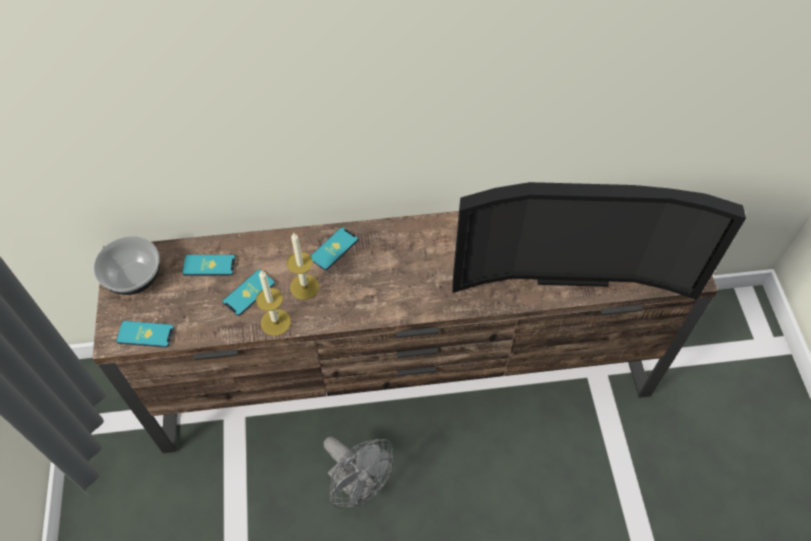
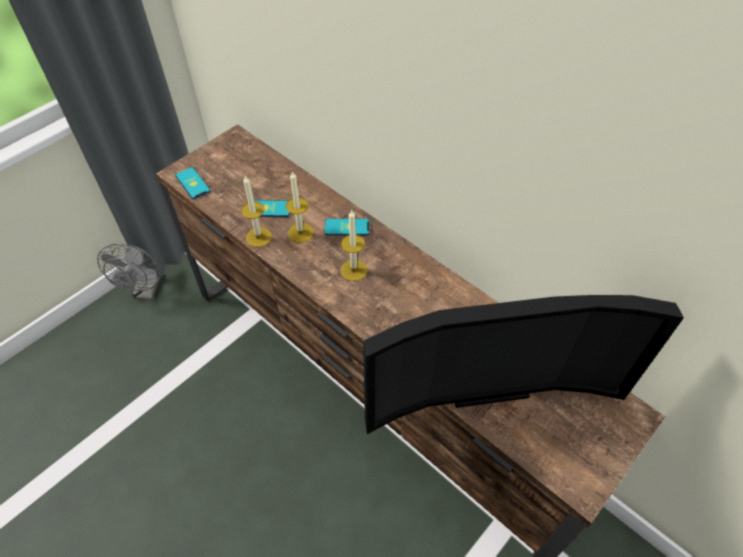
camera: 50 degrees right, 5 degrees down
bowl [94,236,160,295] -> none
phone [182,255,235,276] -> none
grey fan [324,437,393,508] -> grey fan moved to [97,244,161,300]
television [452,182,746,300] -> television turned 60 degrees counterclockwise [363,295,684,434]
none -> candle [341,210,367,281]

